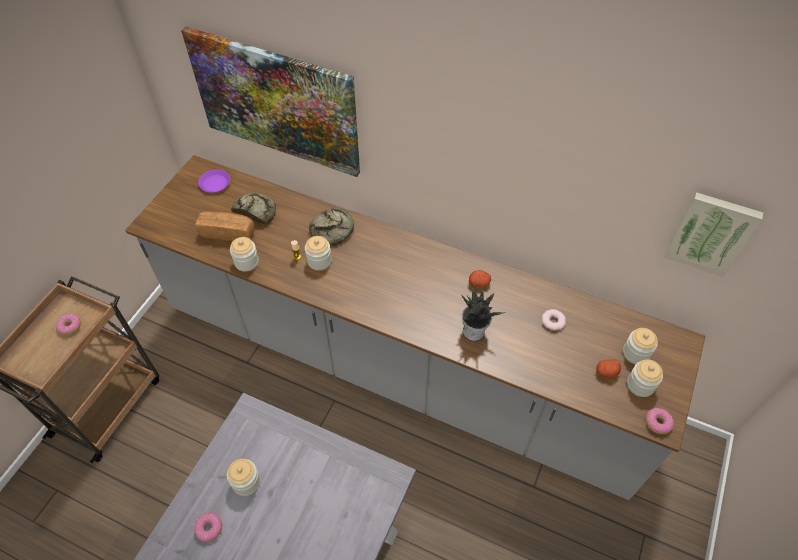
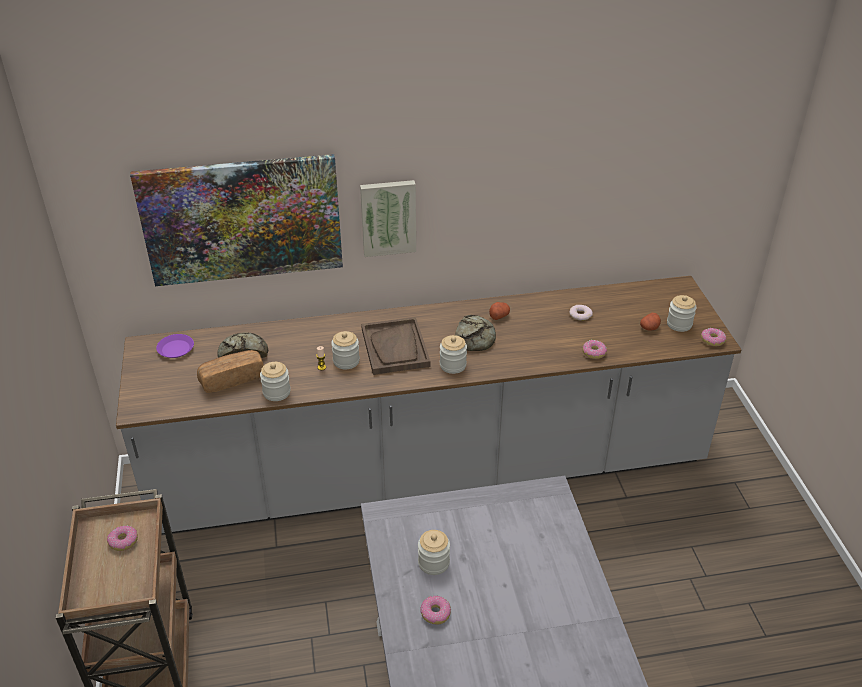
camera: 35 degrees left, 15 degrees down
bread [309,208,354,246] -> bread moved to [455,315,496,351]
potted plant [462,283,506,341] -> none
jar [623,328,658,364] -> jar moved to [440,335,467,374]
picture [664,192,763,277] -> picture moved to [360,180,416,257]
none -> brown tray [361,317,430,375]
none -> donut [582,340,607,359]

